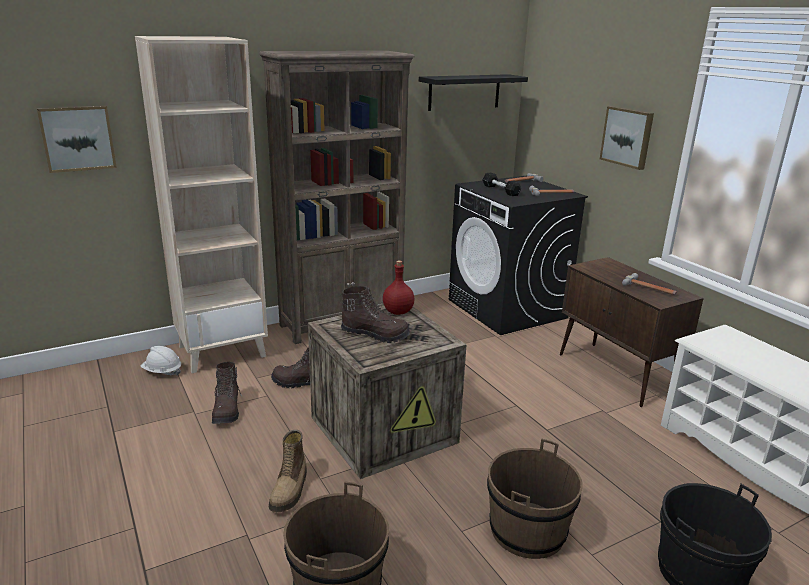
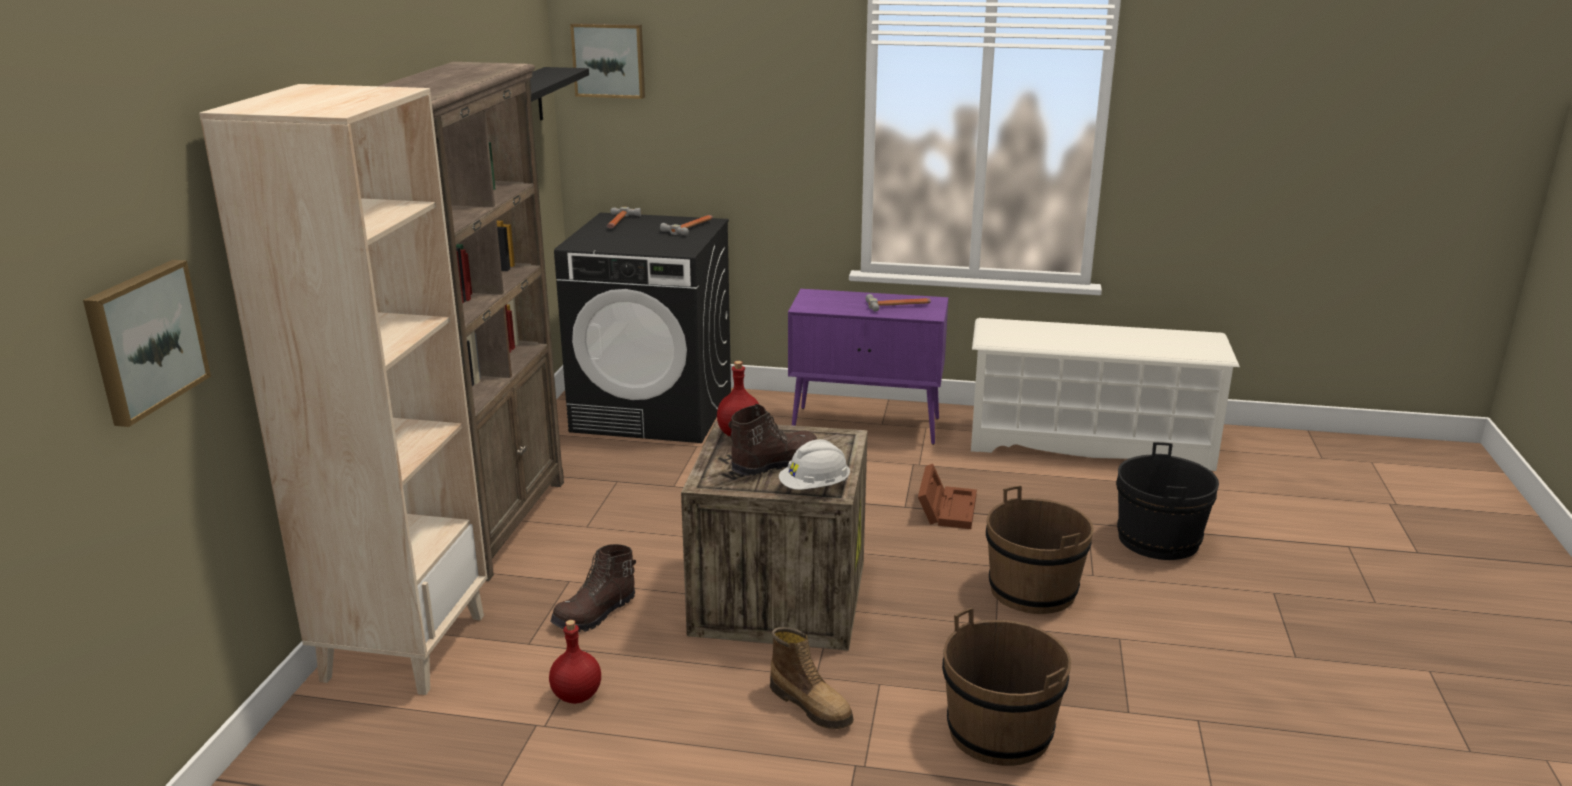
camera: 50 degrees left, 0 degrees up
white hard hat [141,346,181,375] -> white hard hat moved to [779,439,850,490]
brown boot [212,362,242,424] -> red bottle [549,620,601,704]
black dumbbell [482,173,521,196] -> none
brown cabinet [560,257,704,407] -> purple cabinet [788,289,948,445]
picture [600,106,654,170] -> picture moved to [570,23,645,99]
none -> brown storage box [918,464,977,529]

